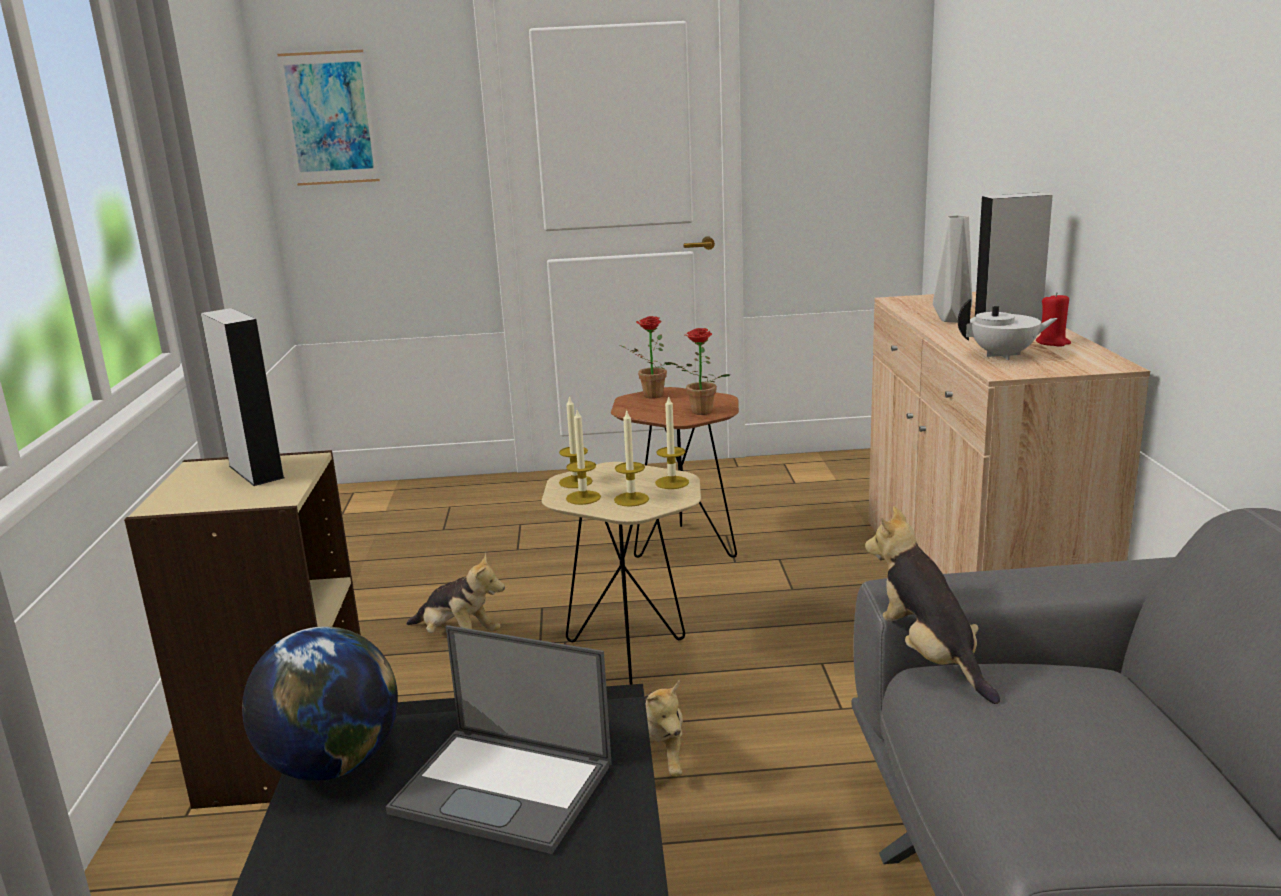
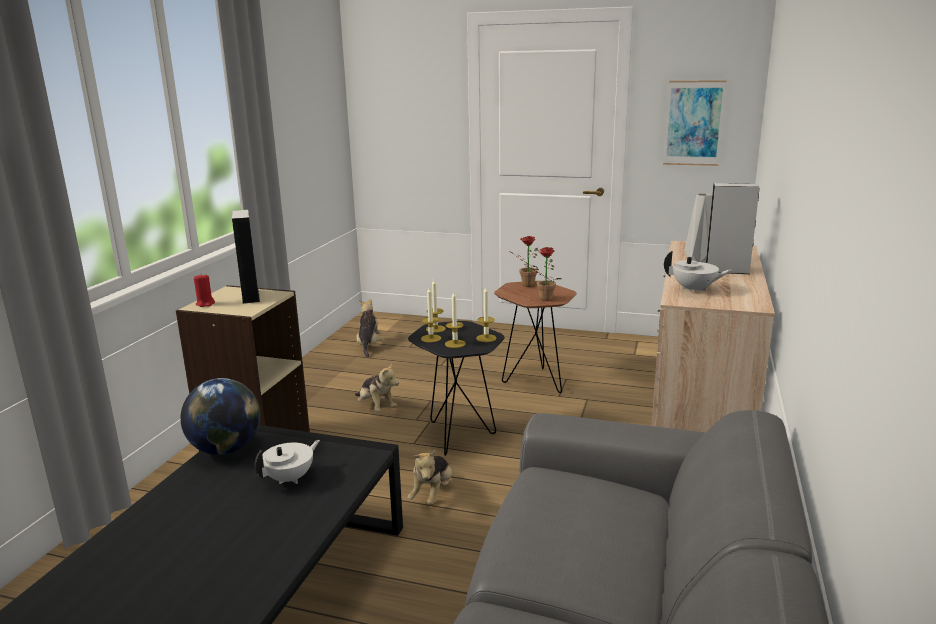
camera: 20 degrees right, 0 degrees up
picture [277,50,380,186] -> picture moved to [663,80,727,166]
laptop [386,625,612,854] -> white teapot [254,440,320,484]
beige side table [542,462,701,685] -> black side table [408,321,505,456]
plush toy [865,506,1000,704] -> plush toy moved to [356,298,382,358]
red candle [1036,292,1071,347] -> red candle moved to [194,274,215,307]

